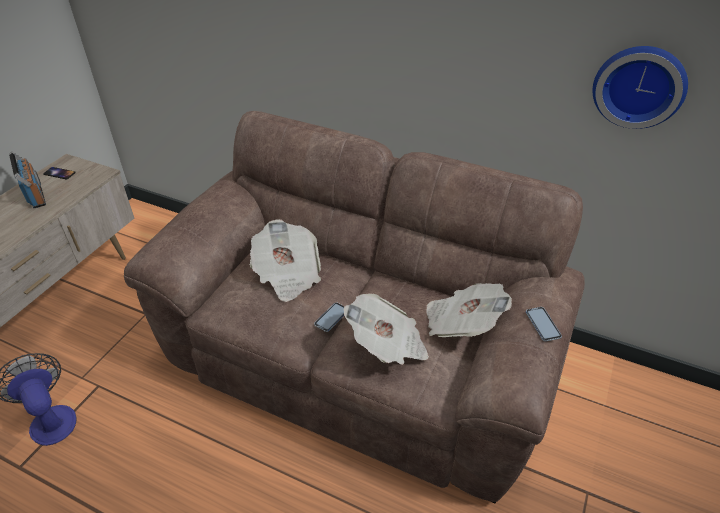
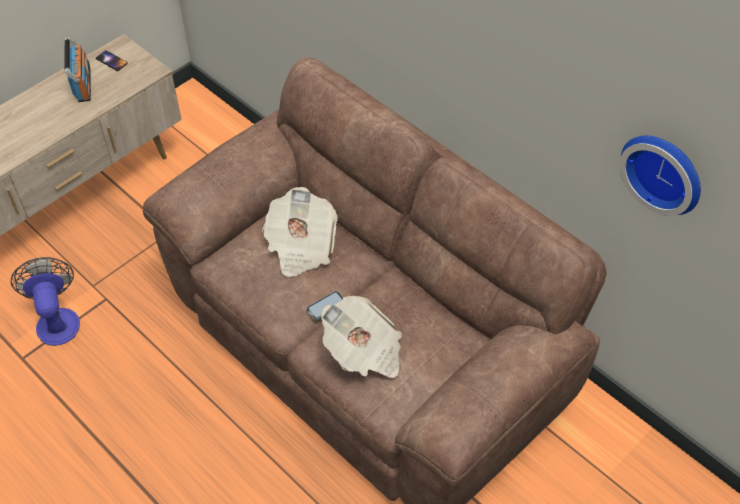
camera: 20 degrees right, 10 degrees up
newspaper [426,283,512,337] -> none
phone [526,307,562,342] -> none

